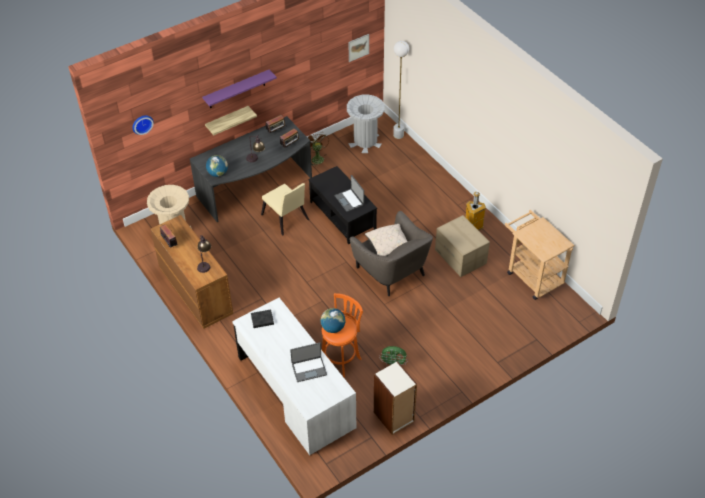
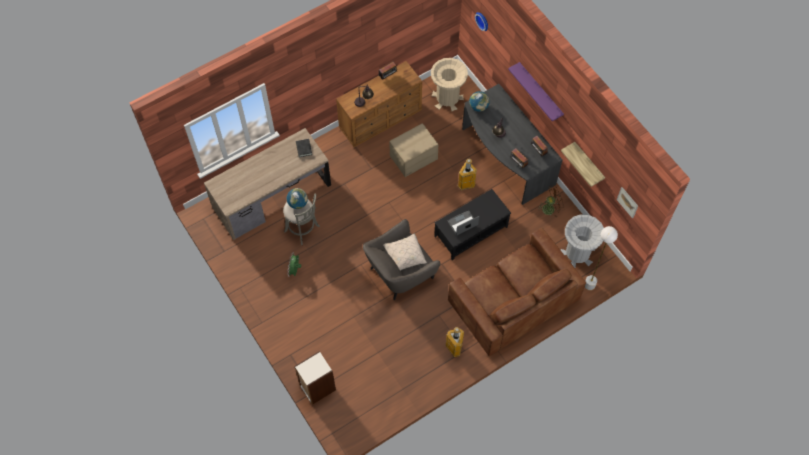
camera: 90 degrees right, 15 degrees up
shelf [205,106,257,135] -> shelf moved to [561,142,605,187]
white desk [232,298,356,455] -> brown desk [204,128,331,240]
beige chair [261,183,309,236] -> trash can [458,159,477,190]
laptop [290,342,327,382] -> none
orange stool [322,293,363,377] -> grey stool [283,194,320,245]
bookcase [374,361,417,435] -> bookcase moved to [295,351,336,405]
cardboard box [435,215,490,277] -> cardboard box moved to [389,123,438,177]
beige cart [505,210,575,300] -> none
none -> brown sofa [448,228,586,356]

